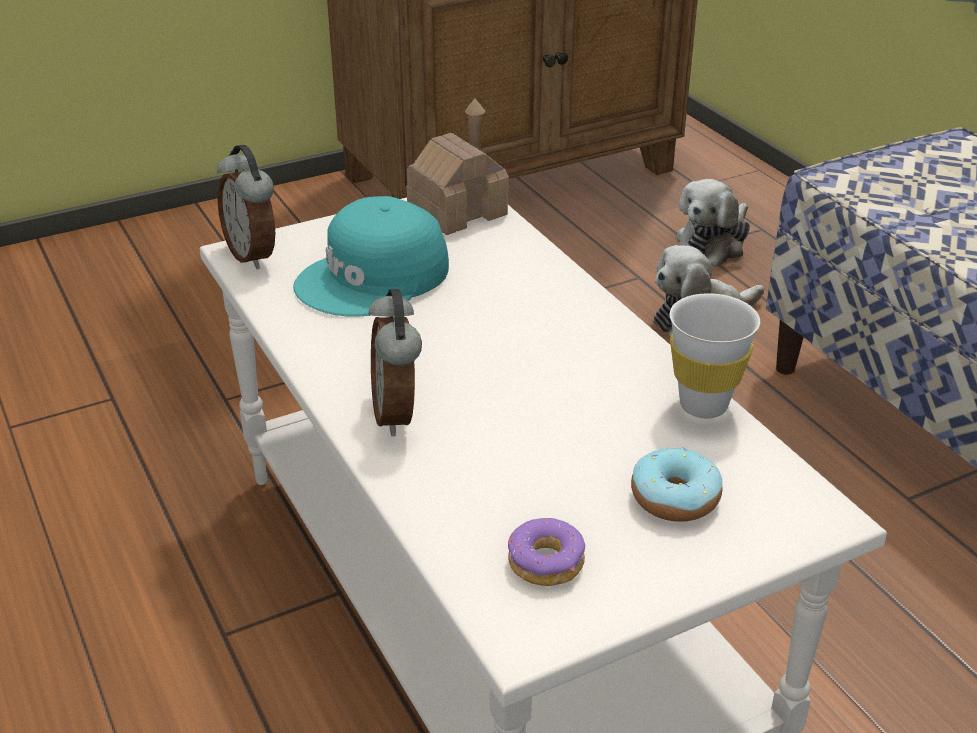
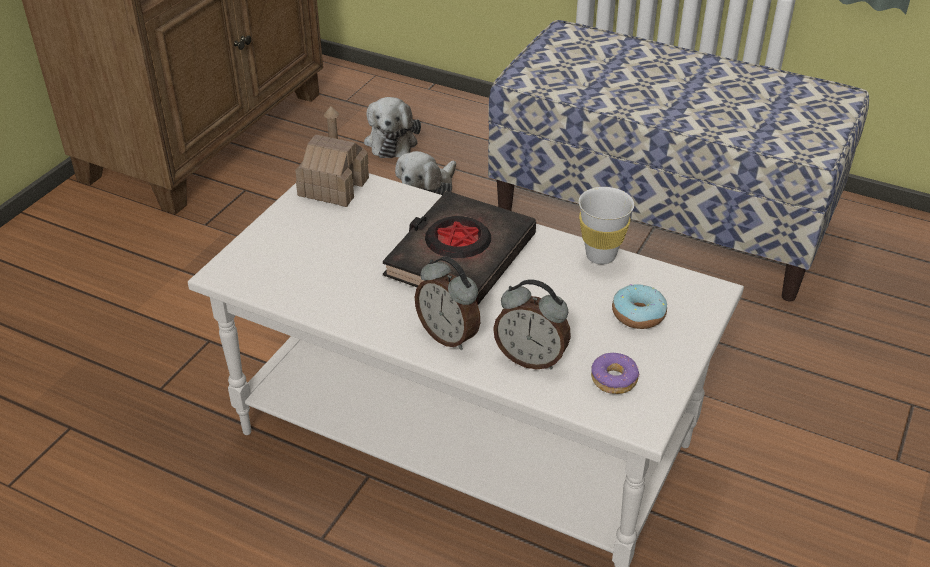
camera: 35 degrees left, 5 degrees up
alarm clock [217,145,275,269] -> alarm clock moved to [493,280,571,369]
turquoise cap [293,196,449,317] -> none
none -> black book [383,191,536,305]

